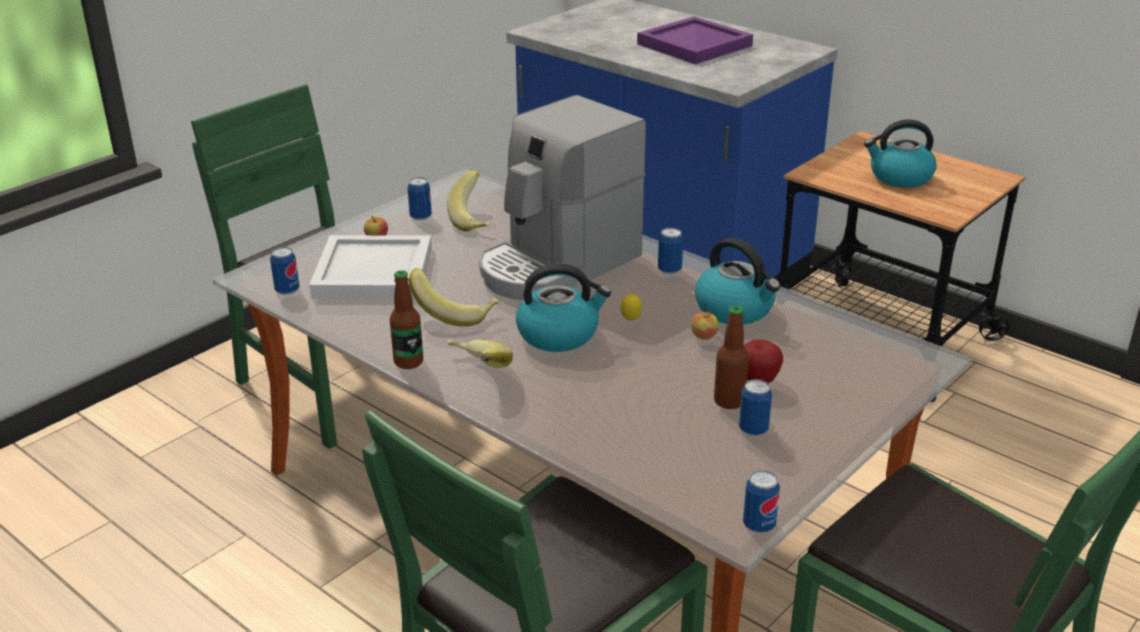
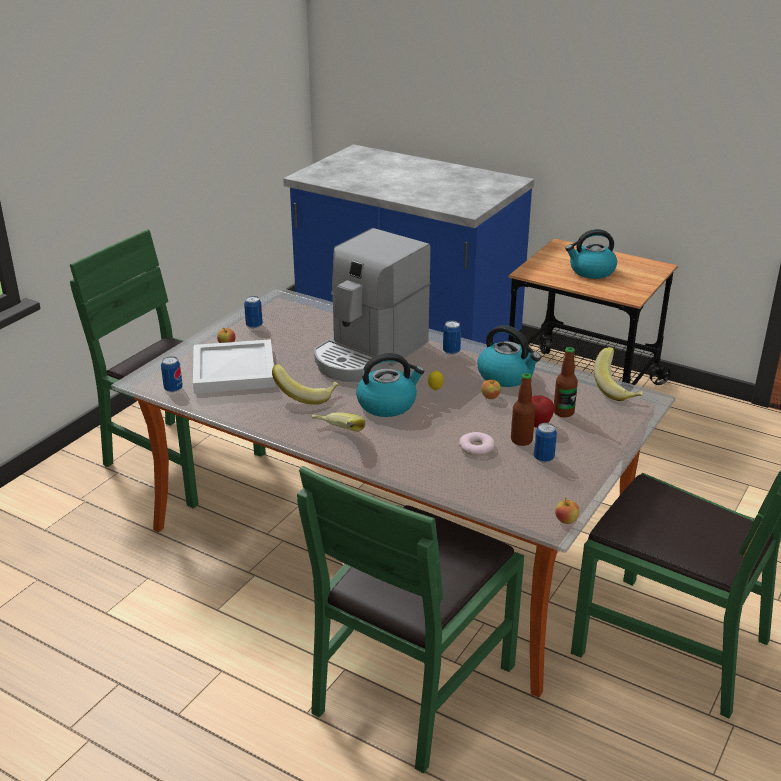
camera: 10 degrees left, 0 degrees up
bottle [390,270,423,369] -> bottle moved to [554,347,578,418]
banana [447,170,490,231] -> banana moved to [594,347,643,401]
purple tray [637,16,753,64] -> none
can [743,470,780,533] -> apple [555,497,580,524]
none -> donut [459,432,495,456]

